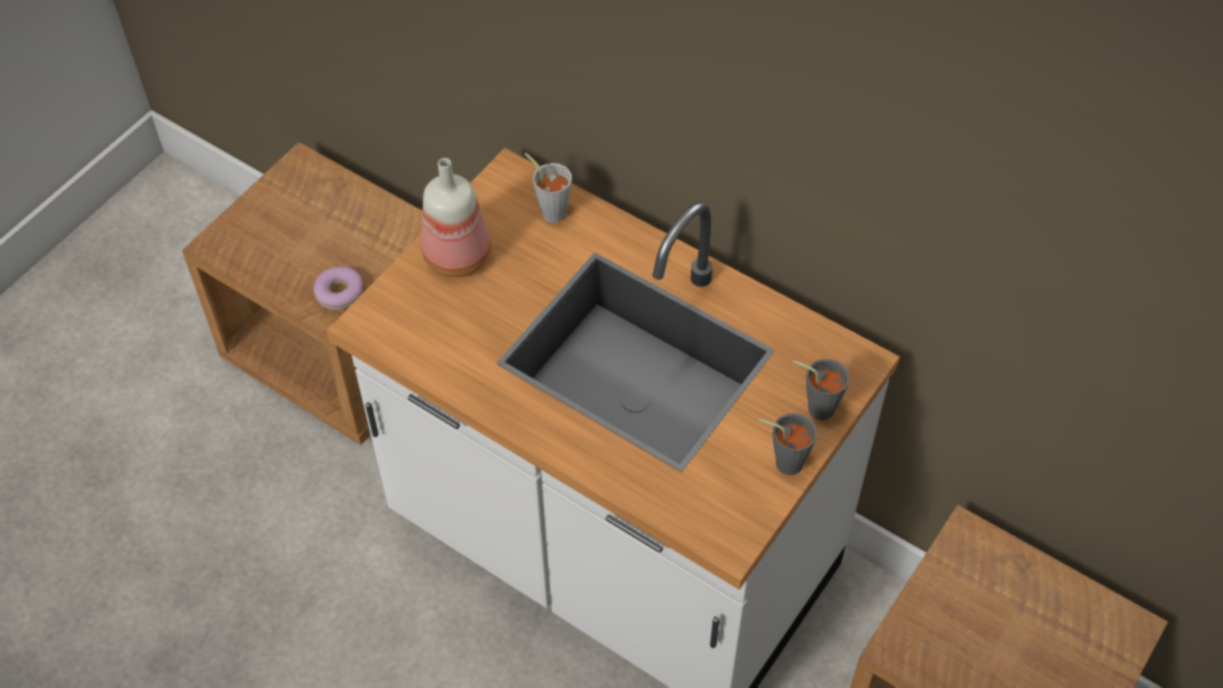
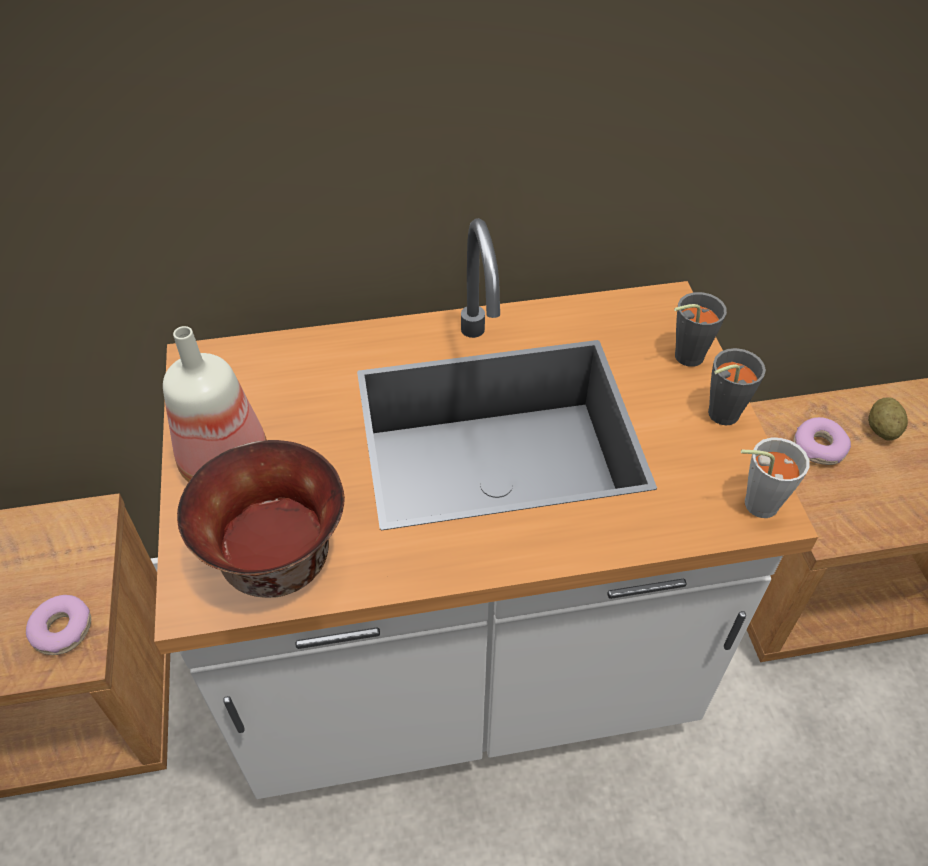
camera: 45 degrees left, 5 degrees down
grey cup [524,153,572,223] -> grey cup moved to [741,437,810,518]
none -> bowl [177,440,345,598]
none -> donut [793,417,851,465]
none -> potato [868,397,908,441]

